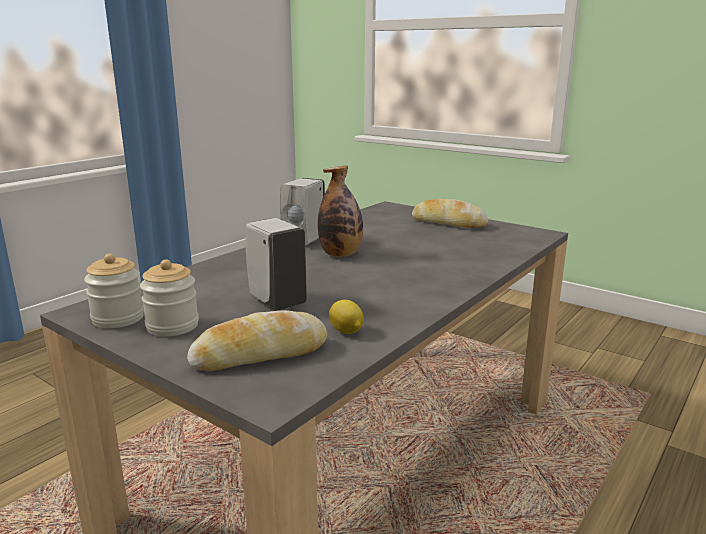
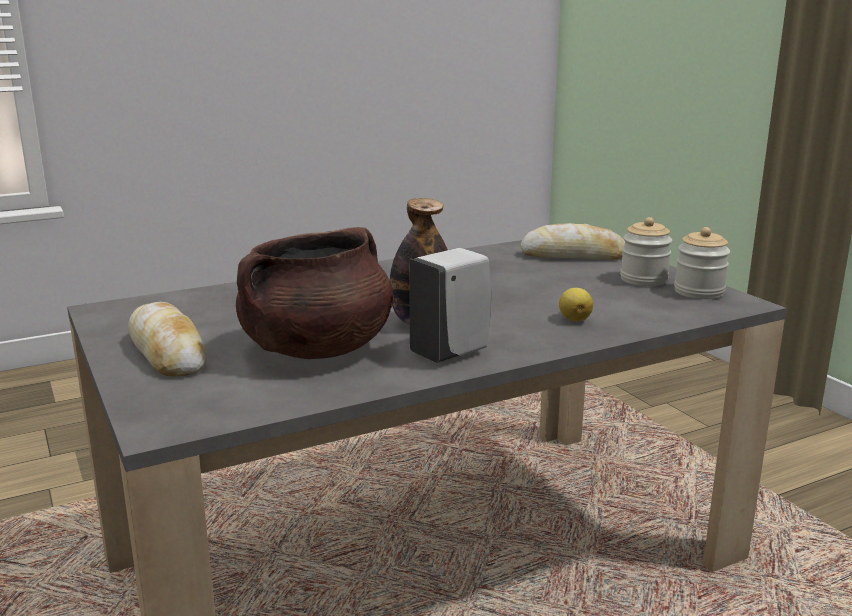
camera: 155 degrees left, 0 degrees up
white soap dispenser [246,218,307,310] -> none
lemon [329,300,364,334] -> lemon moved to [559,288,593,321]
none -> brown cooking pot [236,227,393,359]

